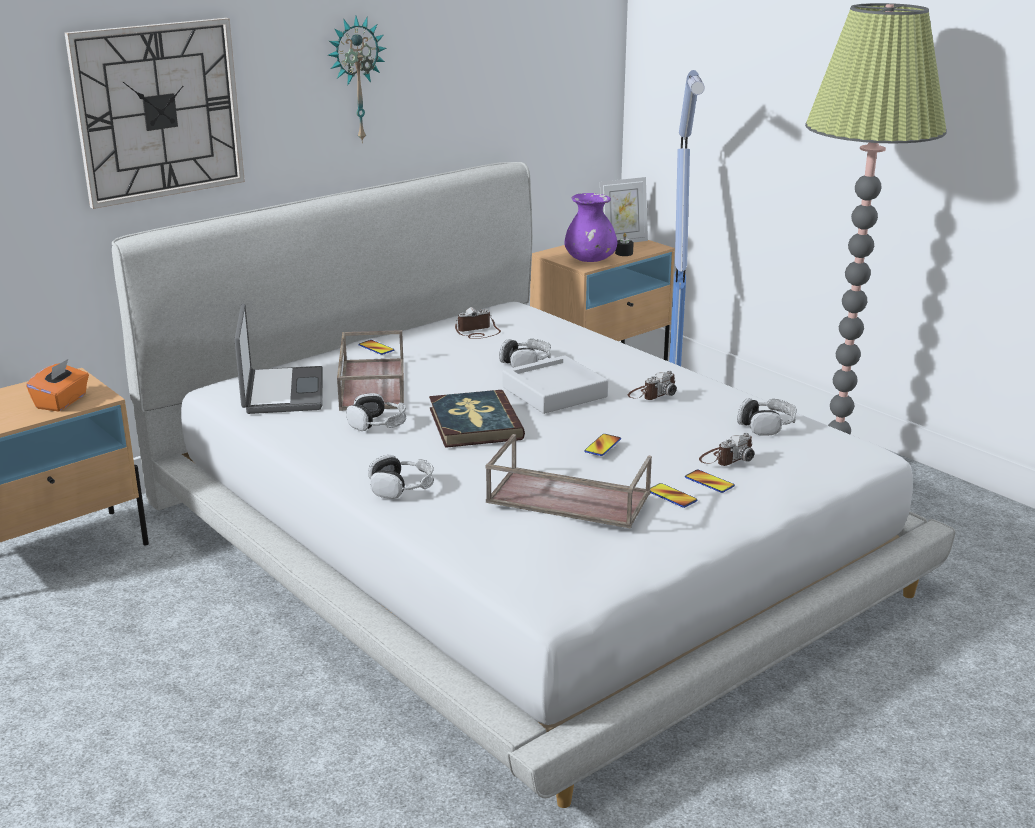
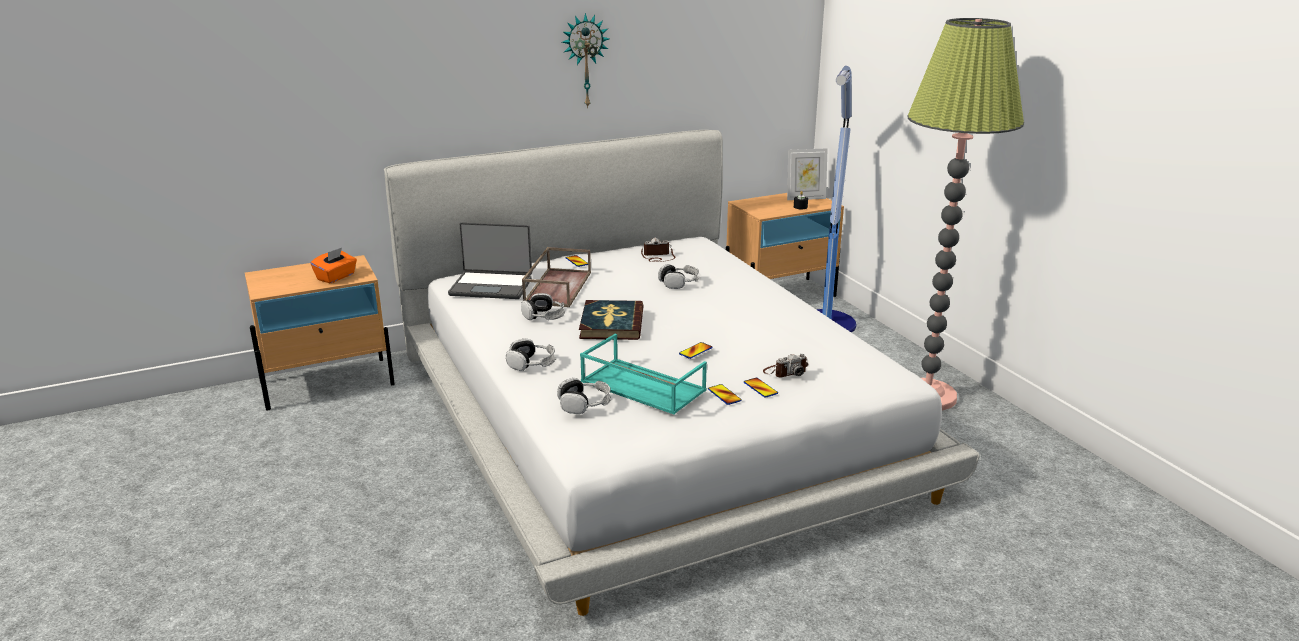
camera: 15 degrees right, 0 degrees up
wall clock [65,18,245,209] -> none
laptop [234,304,323,414] -> laptop turned 90 degrees clockwise [448,222,532,299]
brown tray [486,434,652,529] -> turquoise tray [580,334,707,414]
grey tray [502,355,608,414] -> none
purple vase [564,193,617,262] -> none
camera [628,371,677,400] -> none
headphones [737,398,797,435] -> headphones moved to [557,378,611,414]

